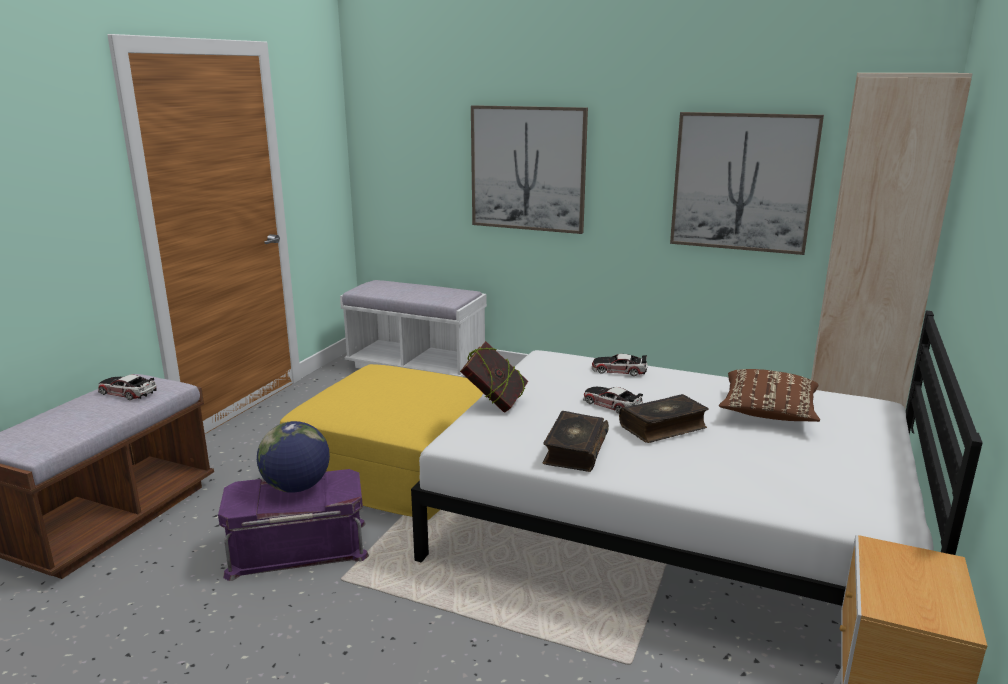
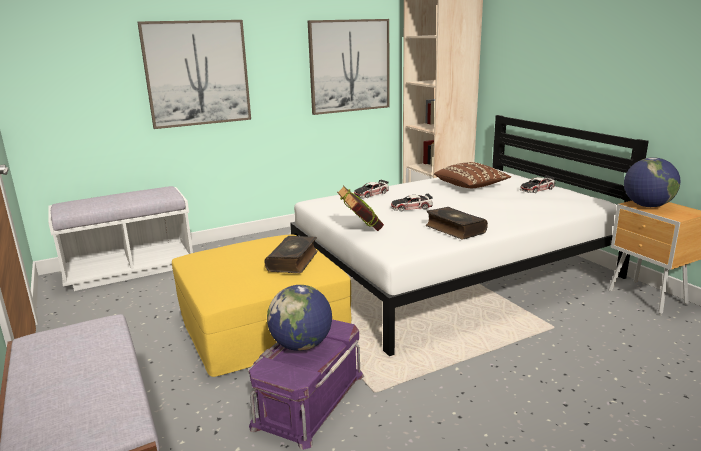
camera: 50 degrees left, 0 degrees up
toy car [98,374,156,400] -> toy car moved to [520,175,555,193]
book [619,394,709,443] -> book moved to [264,236,318,273]
none -> globe [624,157,680,207]

